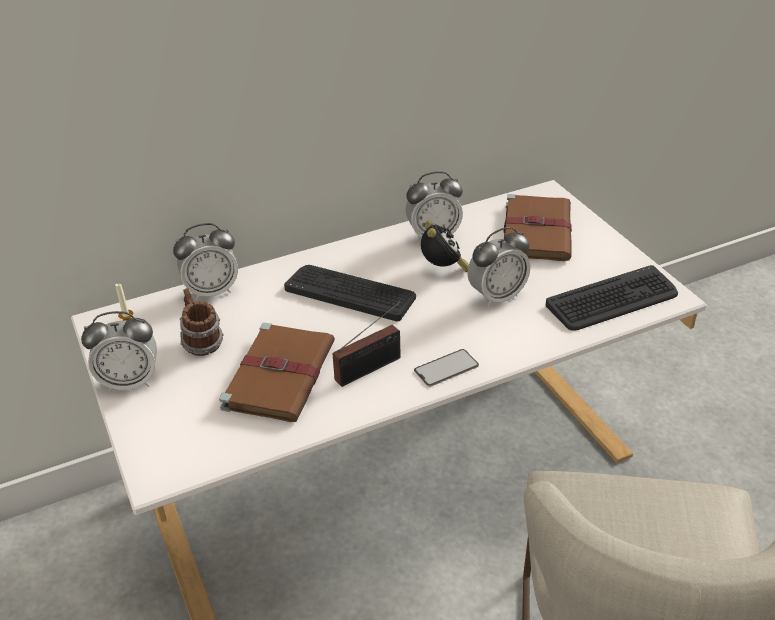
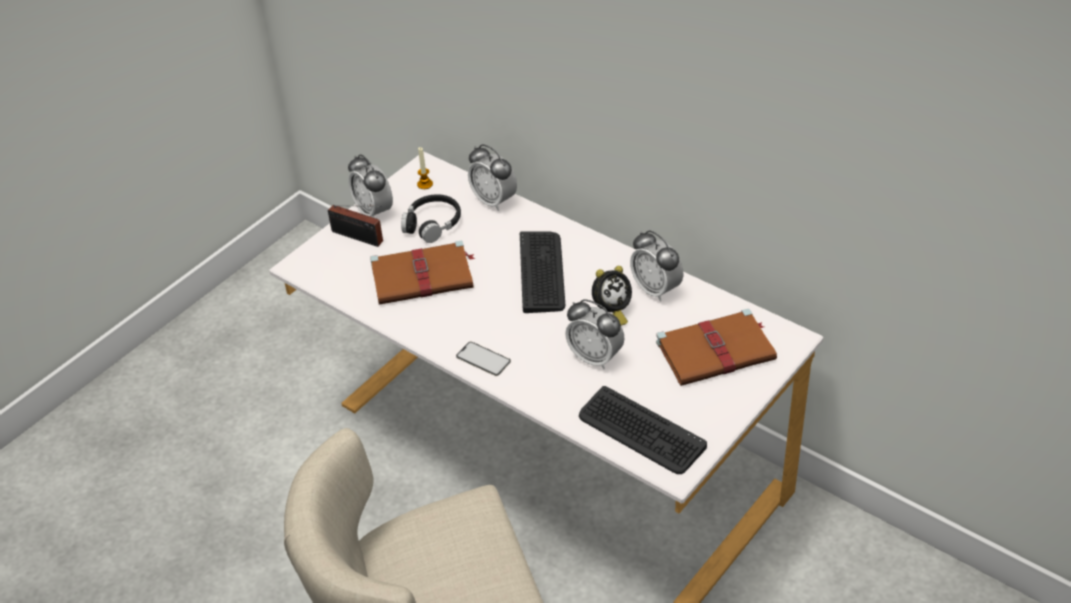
camera: 65 degrees right, 5 degrees up
mug [180,288,224,356] -> black headphones [401,194,461,243]
radio [333,300,402,387] -> radio moved to [328,205,383,247]

